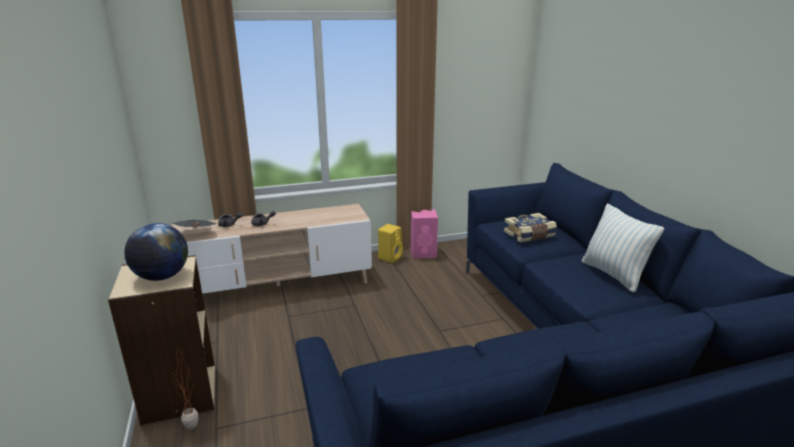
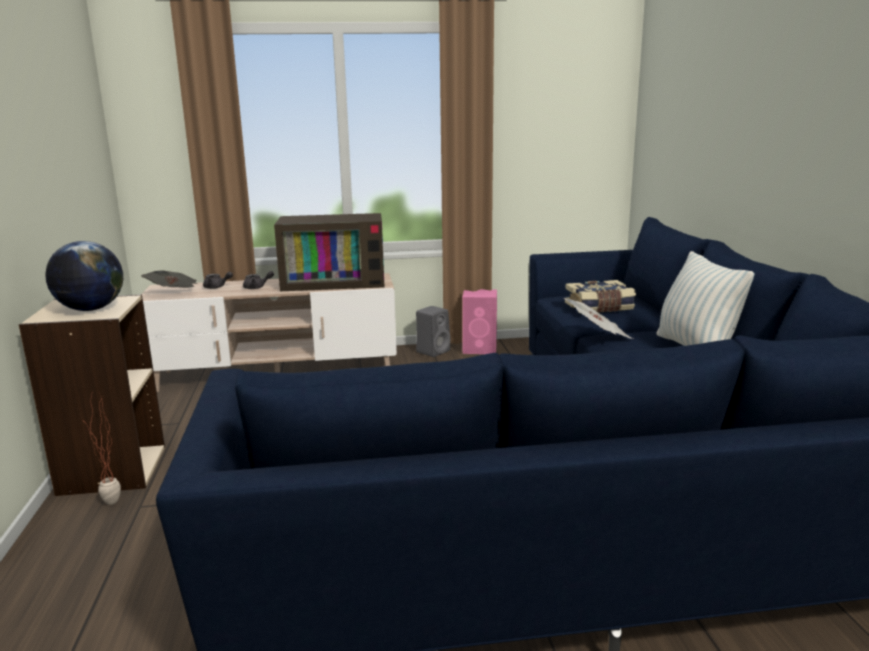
camera: 10 degrees right, 5 degrees down
yellow speaker [378,224,403,263] -> grey speaker [416,306,451,357]
none -> television [274,213,385,291]
none -> newspaper [564,298,633,339]

